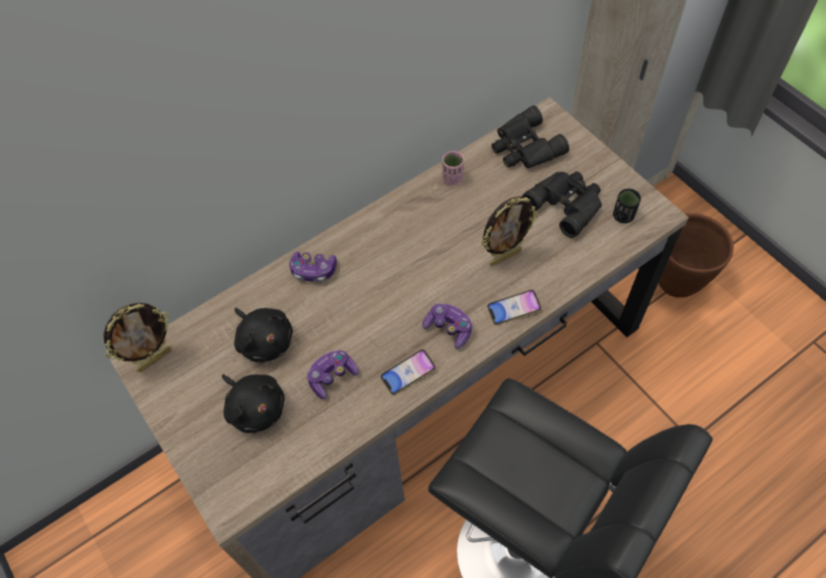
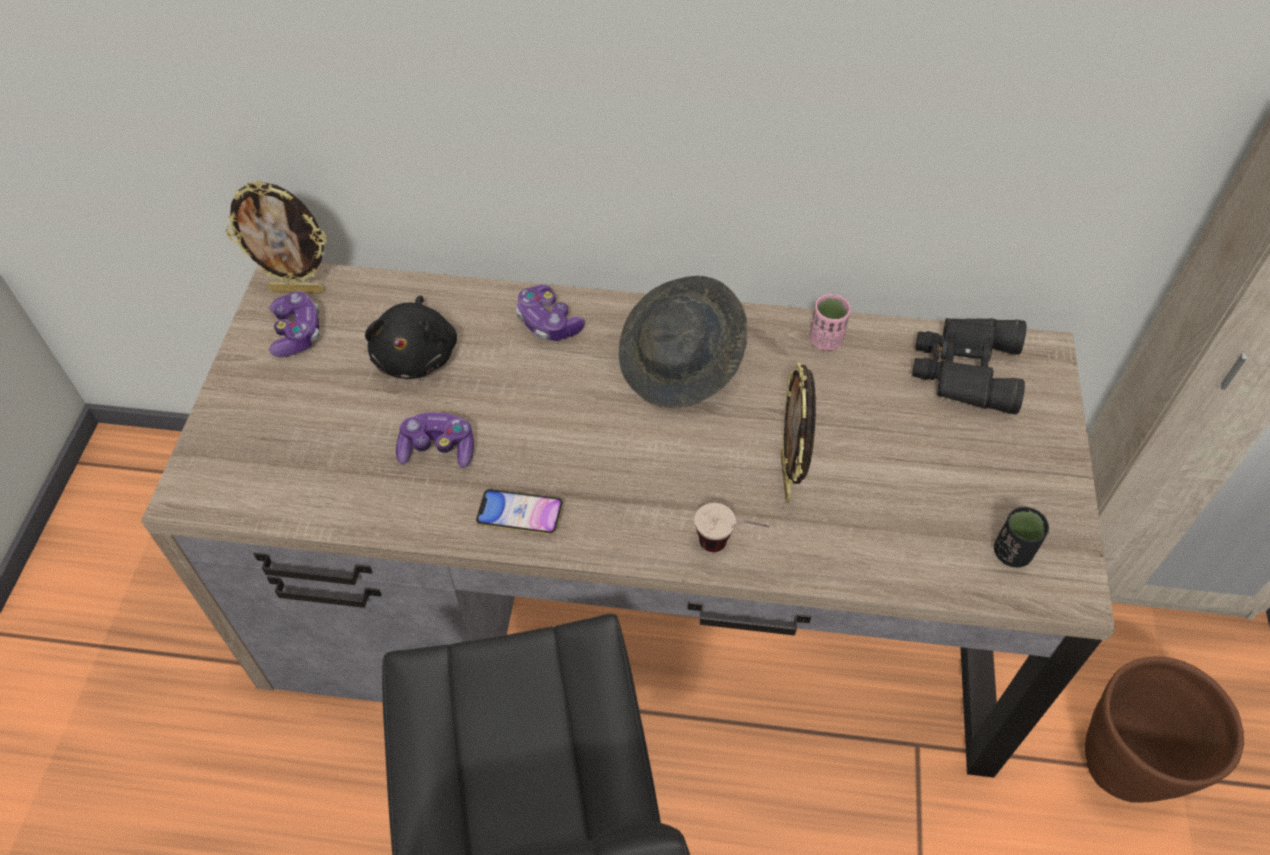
camera: 40 degrees right, 5 degrees down
black plush toy [222,374,285,433] -> none
game controller [423,303,472,349] -> game controller moved to [269,291,320,357]
picture frame [481,196,538,266] -> picture frame turned 75 degrees clockwise [781,362,816,503]
phone [487,290,542,325] -> cup [694,503,769,552]
black binoculars [522,171,602,238] -> none
none -> grey hat [619,276,747,408]

